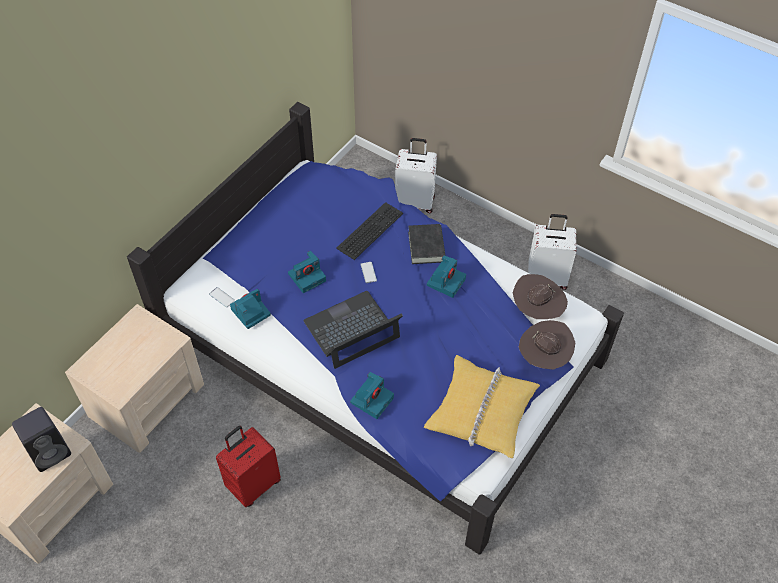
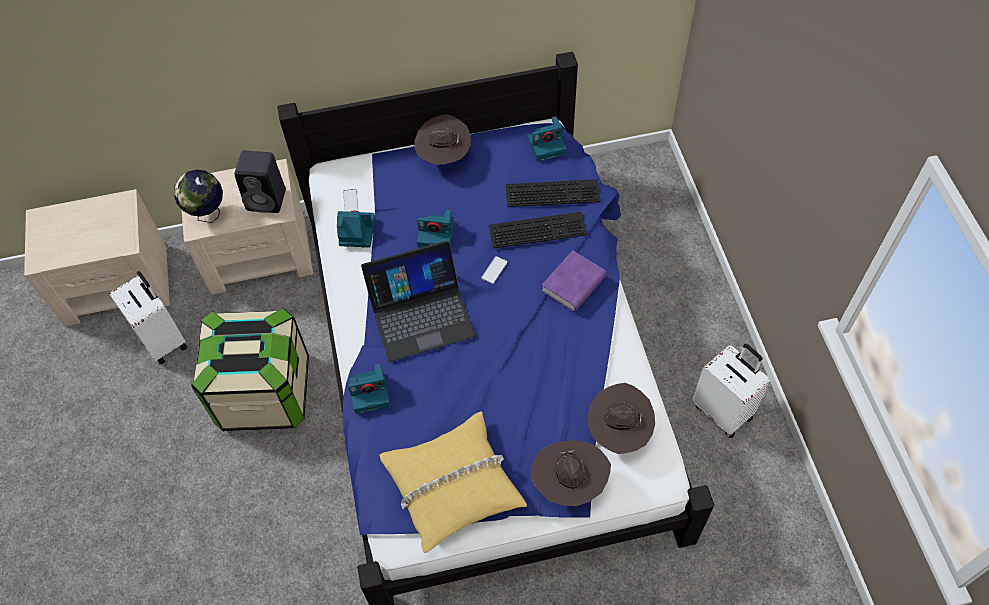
camera: 45 degrees right, 5 degrees up
black speaker [12,407,71,472] -> black speaker moved to [234,151,286,213]
red suitcase [216,426,281,507] -> storage box [191,308,309,431]
laptop [303,291,403,369] -> laptop turned 150 degrees clockwise [361,241,475,362]
white suitcase [395,138,437,213] -> white suitcase moved to [109,271,187,365]
black book [408,224,446,264] -> purple book [542,250,606,312]
camera [427,255,466,298] -> camera moved to [527,116,566,162]
none -> globe [174,170,223,223]
none -> brown hat [414,114,471,165]
none -> keyboard [506,179,601,207]

